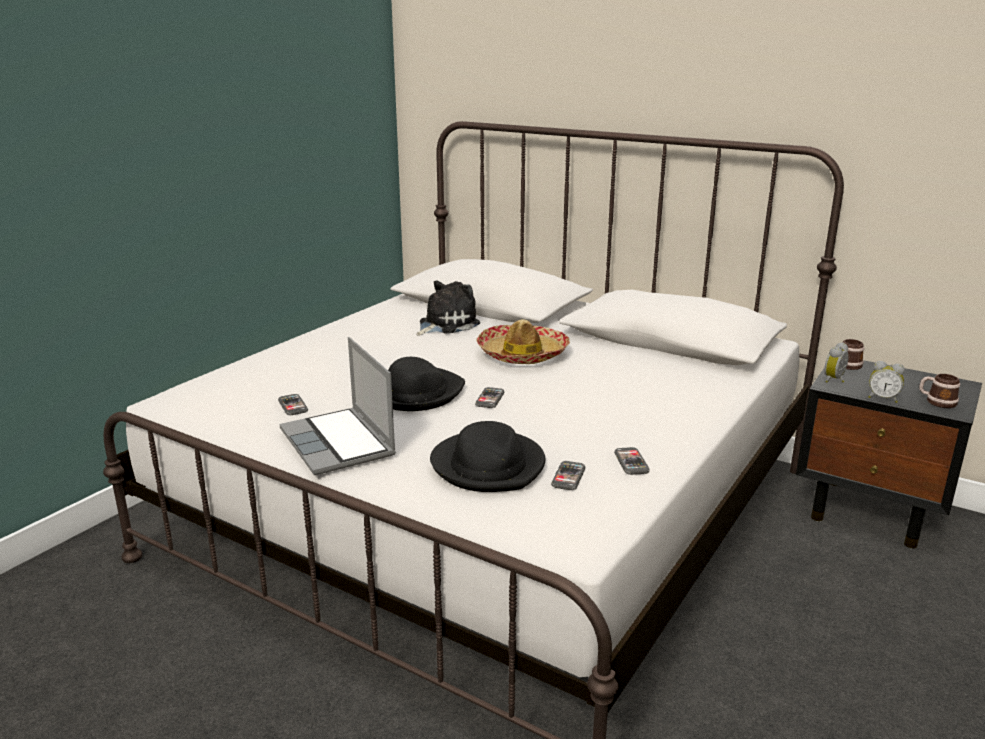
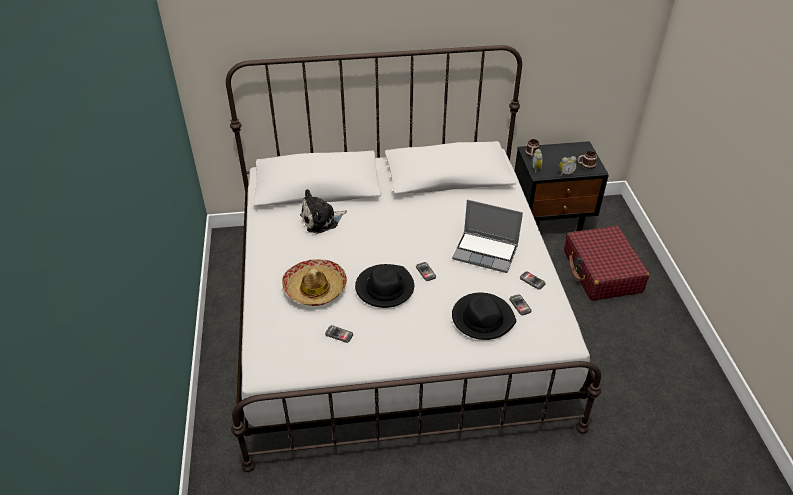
camera: 40 degrees left, 20 degrees up
laptop [280,337,396,475] -> laptop moved to [452,199,523,273]
plush toy [416,281,480,336] -> plush toy turned 120 degrees counterclockwise [300,189,347,234]
hat [477,319,570,364] -> hat moved to [282,259,347,306]
none -> red suitcase [564,226,649,301]

